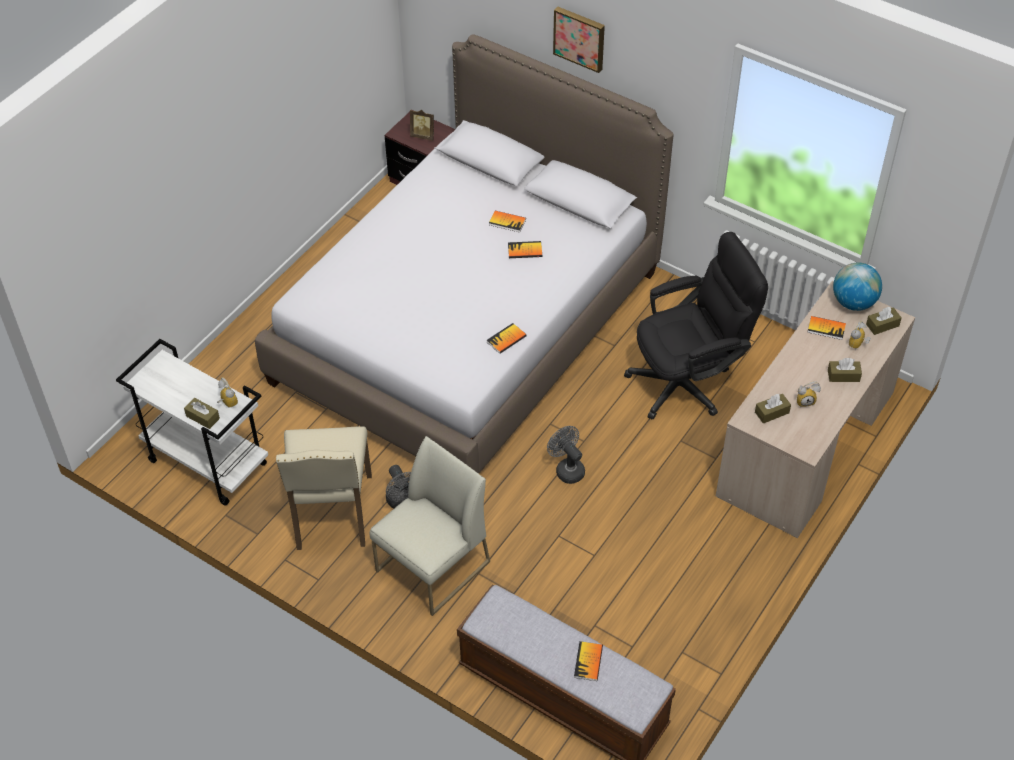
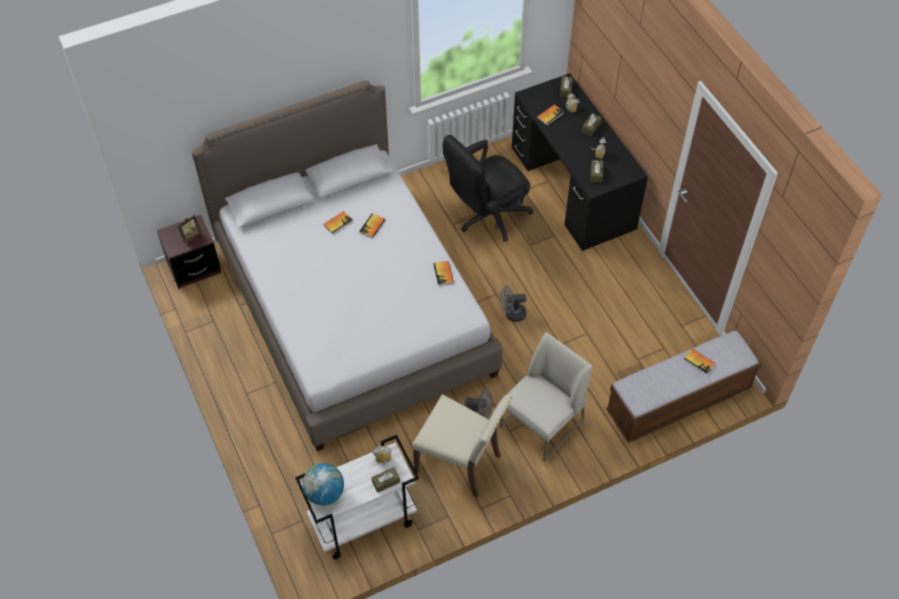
camera: 60 degrees left, 5 degrees up
white chair [370,436,490,616] -> white chair turned 60 degrees clockwise [500,332,593,462]
picture [553,7,605,73] -> none
black office chair [624,232,768,420] -> black office chair turned 135 degrees counterclockwise [443,135,533,242]
beige desk [716,281,915,538] -> black desk [512,73,648,251]
globe [833,263,882,311] -> globe moved to [302,463,344,505]

